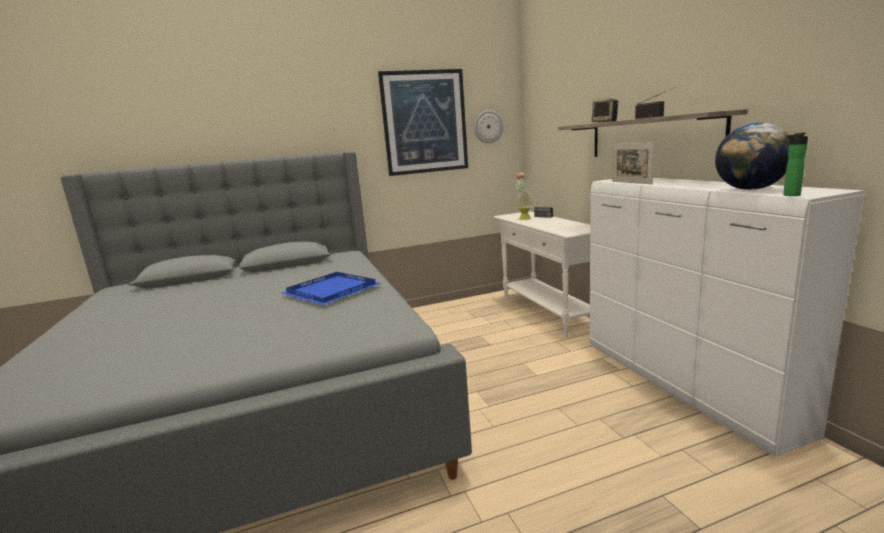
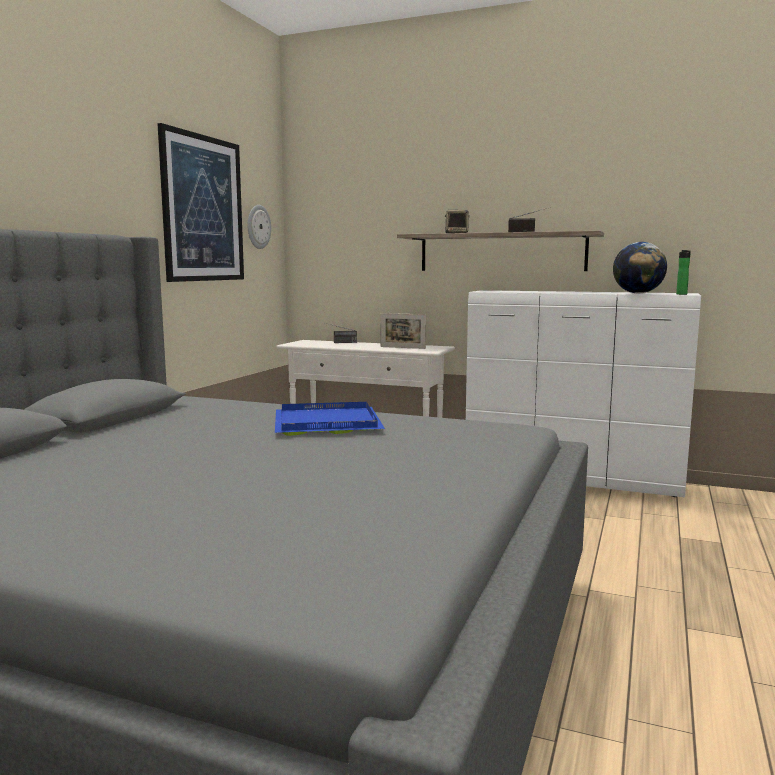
camera: 50 degrees left, 5 degrees down
potted plant [515,172,532,220] -> none
picture frame [613,143,654,184] -> picture frame moved to [380,313,426,349]

